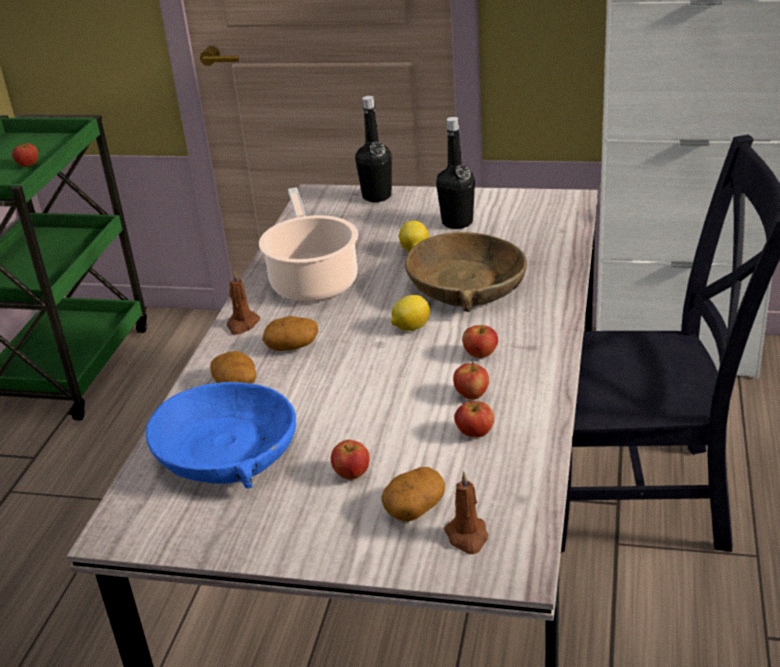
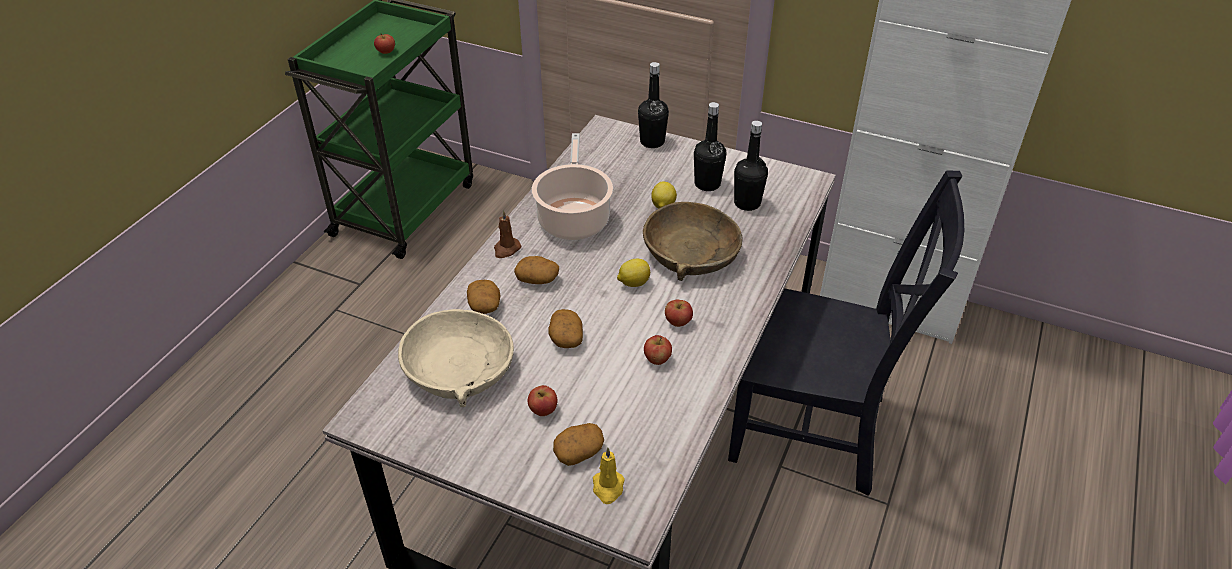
camera: 10 degrees right, 10 degrees up
blue bowl [146,382,296,488] -> beige bowl [398,309,514,407]
brown candle [444,471,488,554] -> yellow candle [593,448,625,504]
apple [454,400,494,437] -> none
none -> potato [548,309,583,348]
none -> black bottle [734,120,768,211]

